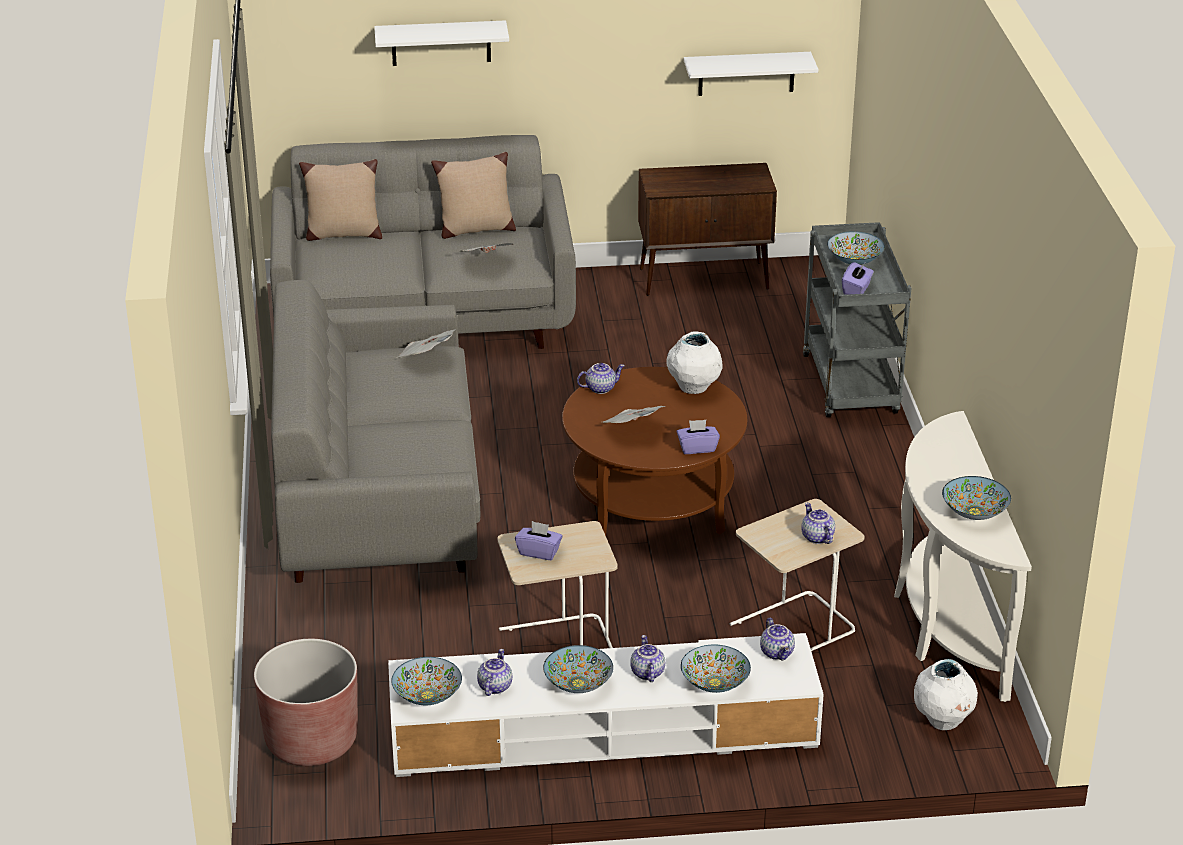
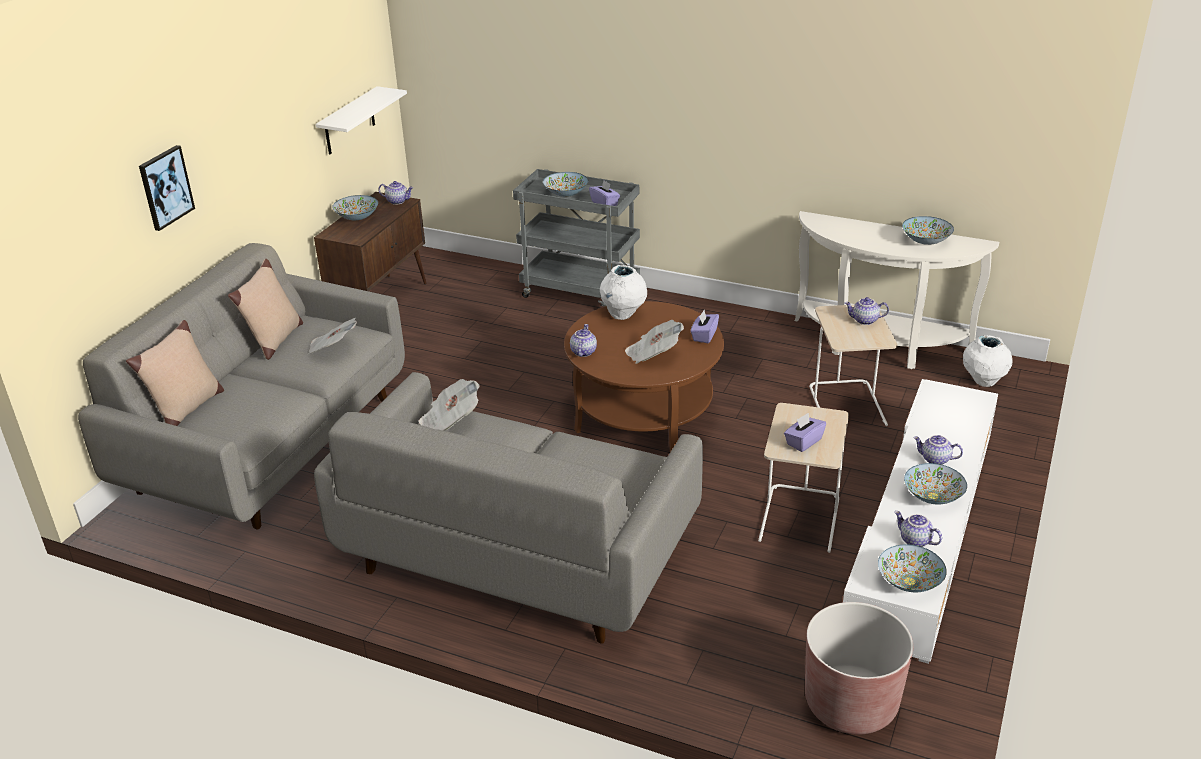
camera: 60 degrees left, 0 degrees up
white shelf [374,20,509,66] -> picture [139,145,195,231]
bowl [681,645,751,693] -> bowl moved to [332,195,379,220]
teapot [760,618,795,661] -> teapot moved to [378,181,413,205]

